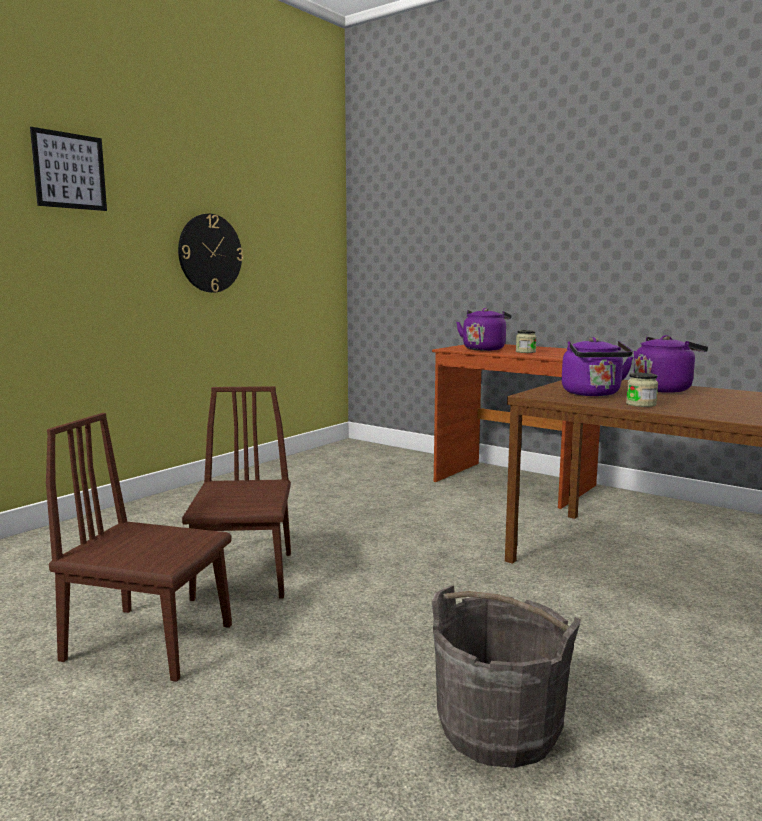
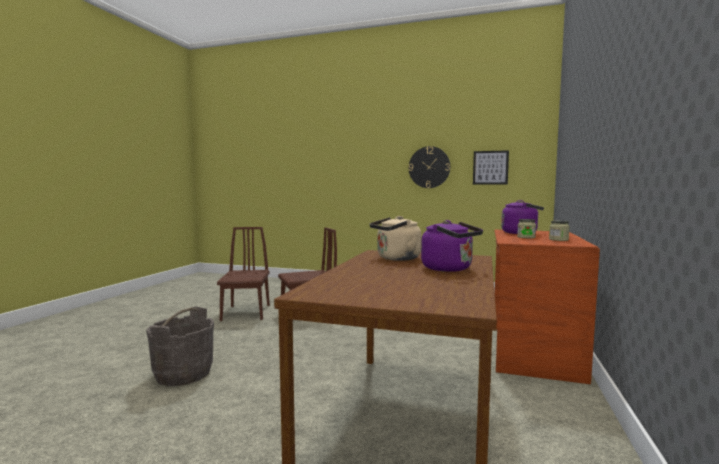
camera: 70 degrees right, 5 degrees down
picture [30,127,107,211] -> picture moved to [473,150,509,185]
purple kettle [562,337,633,396] -> beige kettle [370,216,421,261]
jar [626,373,658,407] -> jar moved to [549,220,570,241]

